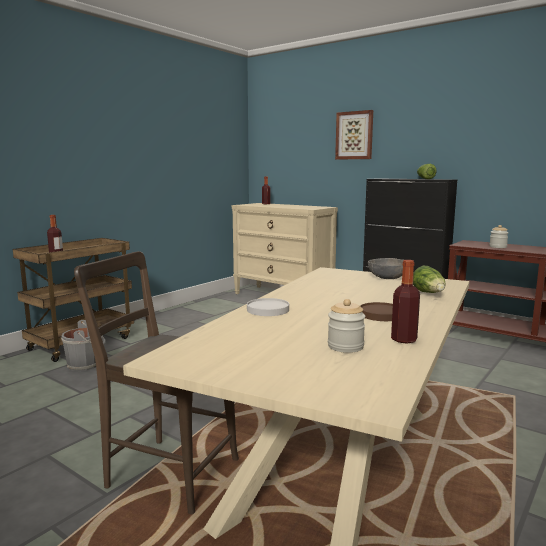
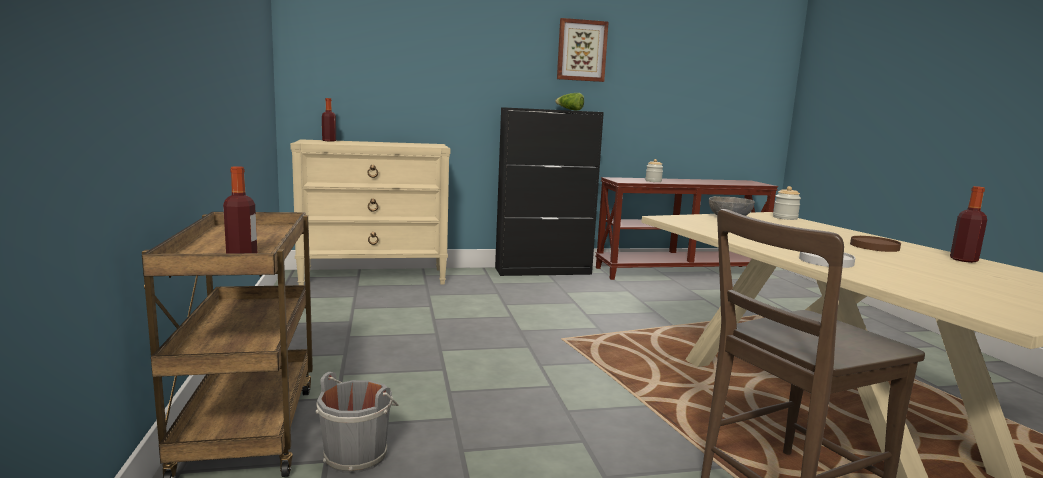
camera: 50 degrees left, 0 degrees up
jar [328,299,365,353] -> jar moved to [773,186,801,220]
picture [335,110,373,160] -> picture moved to [557,18,609,82]
lettuce [413,266,446,293] -> none

